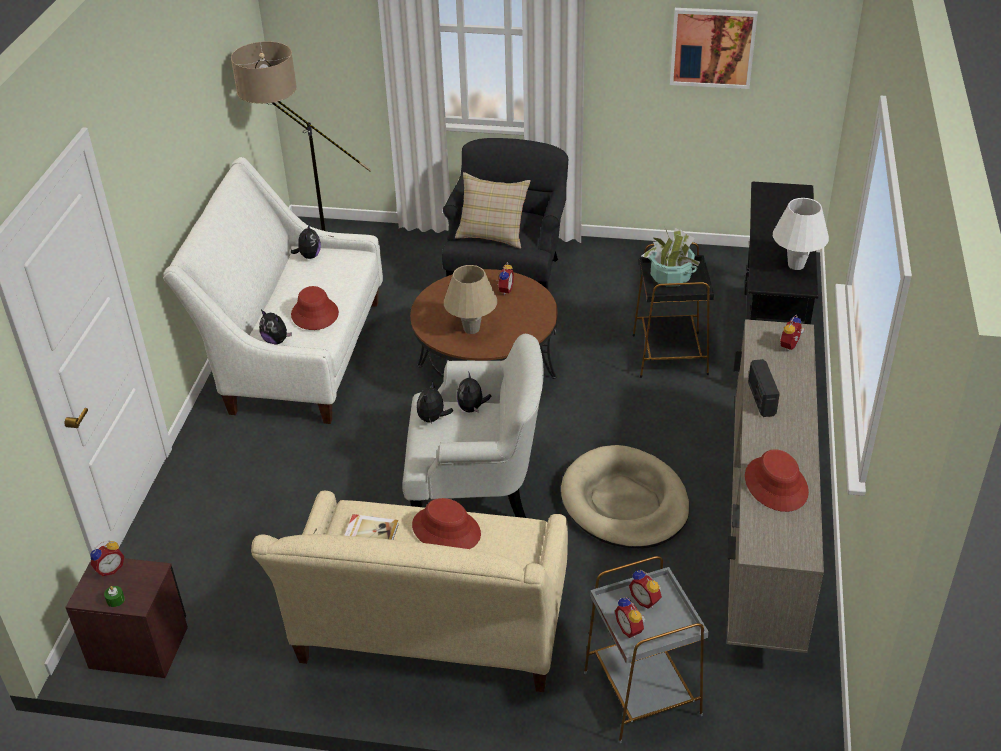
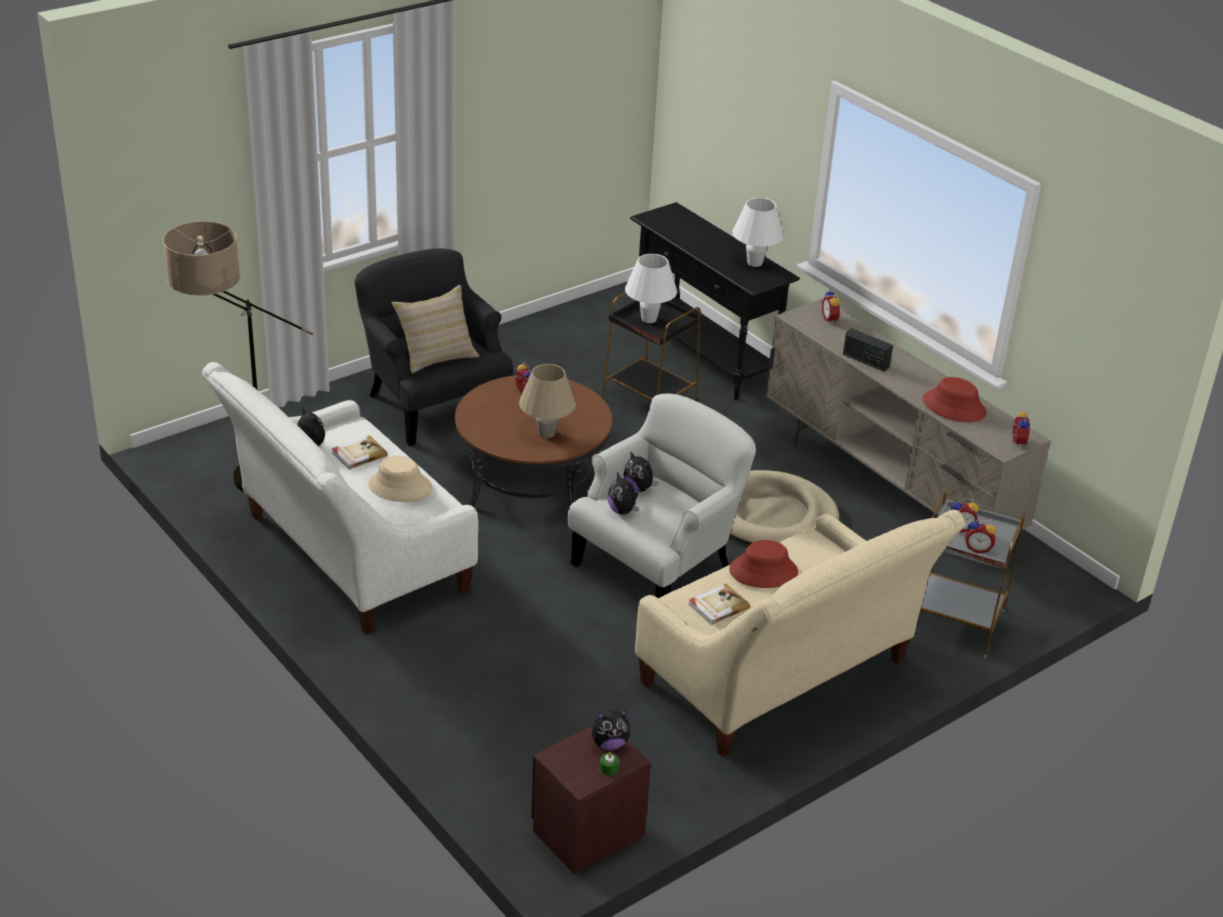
camera: 50 degrees left, 5 degrees down
alarm clock [90,540,124,576] -> alarm clock moved to [1011,409,1030,447]
plush toy [259,310,292,345] -> plush toy moved to [592,709,630,750]
red hat [291,286,339,330] -> beige hat [368,456,432,502]
potted plant [641,226,700,287] -> white table lamp [625,254,677,323]
picture [670,8,758,89] -> none
none -> book [332,435,388,469]

